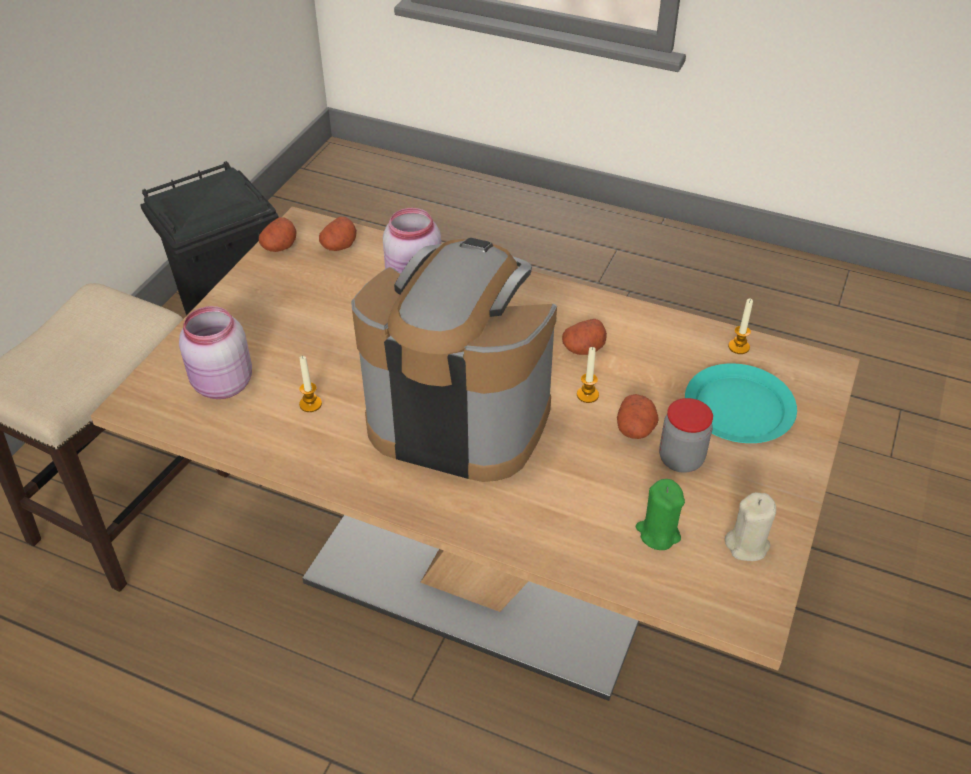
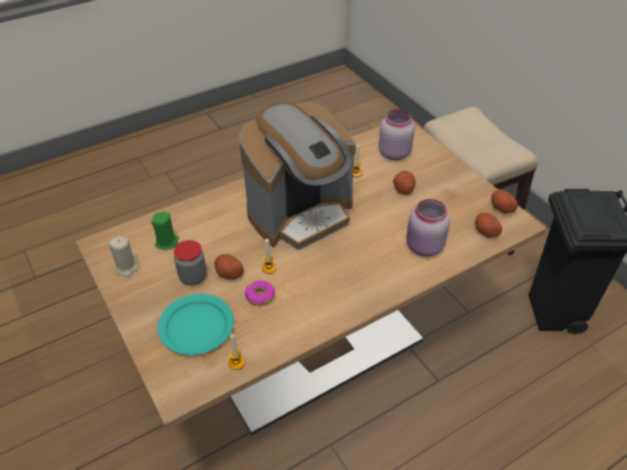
camera: 125 degrees right, 0 degrees up
potato [562,319,607,355] -> potato moved to [393,171,416,195]
none -> donut [245,280,275,306]

